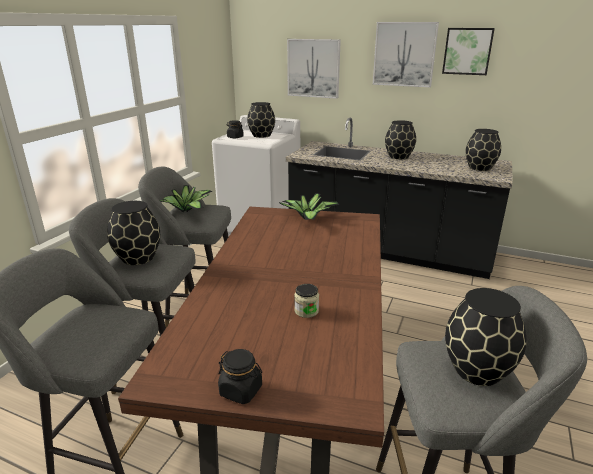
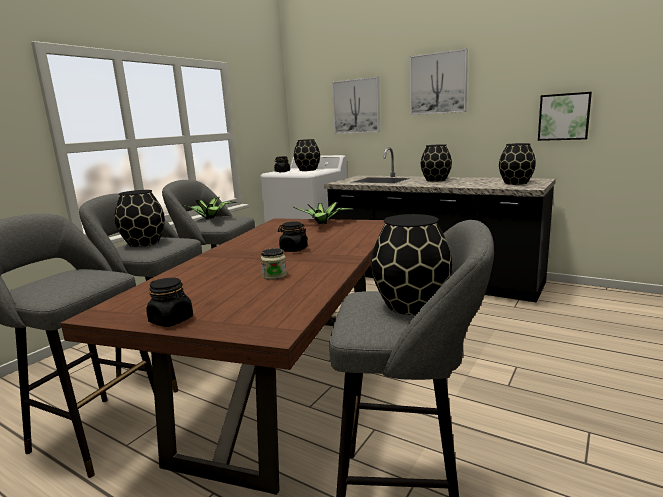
camera: 10 degrees right, 10 degrees down
picture [442,28,495,75] -> picture moved to [538,92,592,141]
none -> black jar [278,222,308,252]

